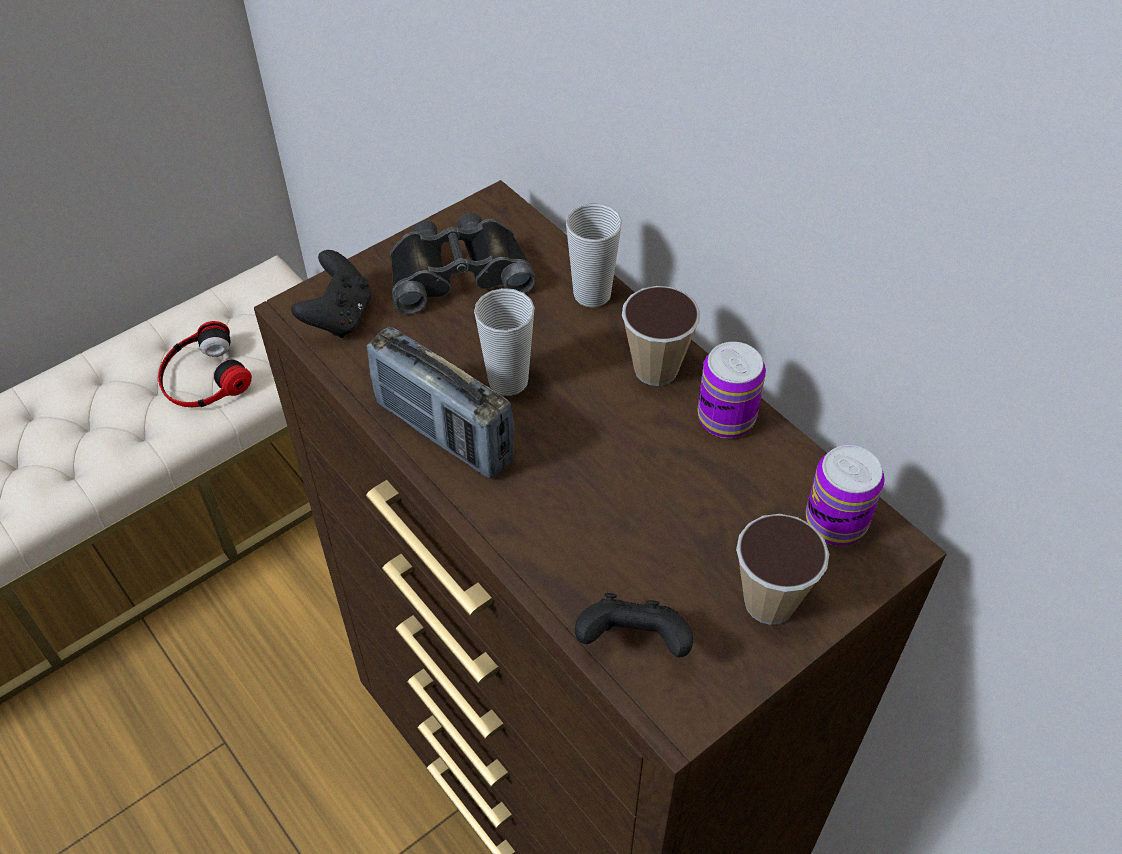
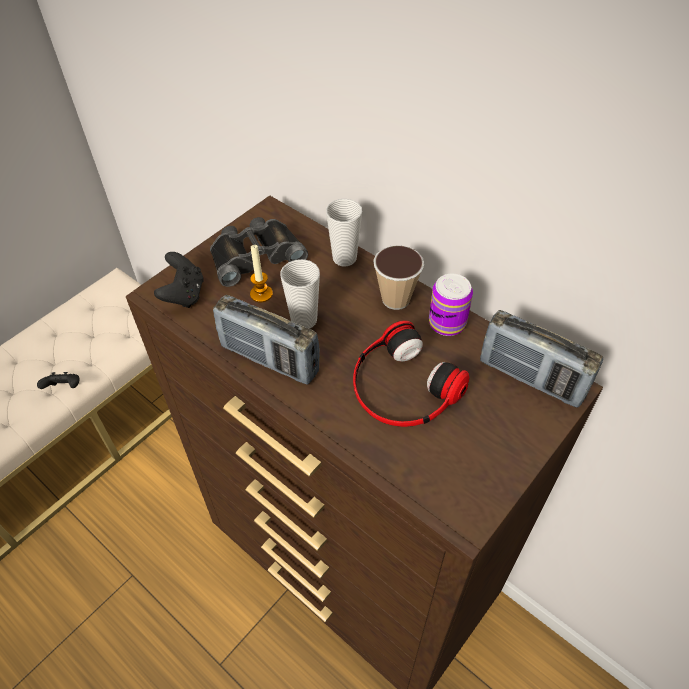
camera: 10 degrees left, 0 degrees up
headphones [158,321,252,407] -> headphones moved to [353,321,469,427]
black game controller [575,593,693,657] -> black game controller moved to [37,372,79,389]
cup [736,514,829,625] -> none
can [805,445,885,546] -> radio [480,310,603,408]
none -> candle [250,245,273,302]

